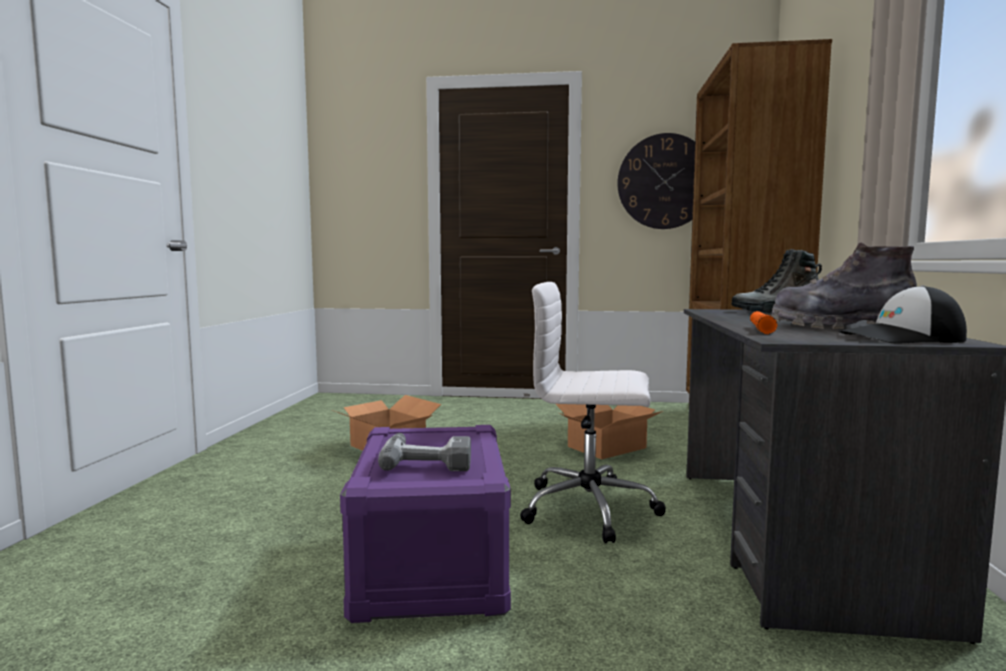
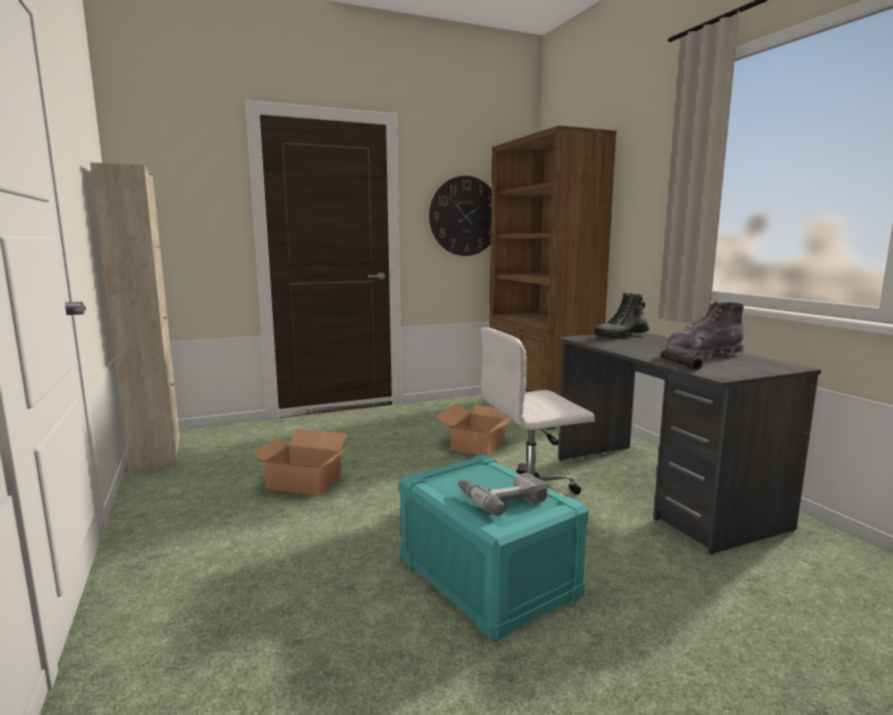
camera: 30 degrees left, 5 degrees up
purple storage box [340,425,511,623] -> turquoise storage box [399,454,589,642]
orange flashlight [750,311,777,334] -> black flashlight [661,350,703,370]
cap [838,285,967,344] -> none
none -> beige cabinet [90,162,180,473]

